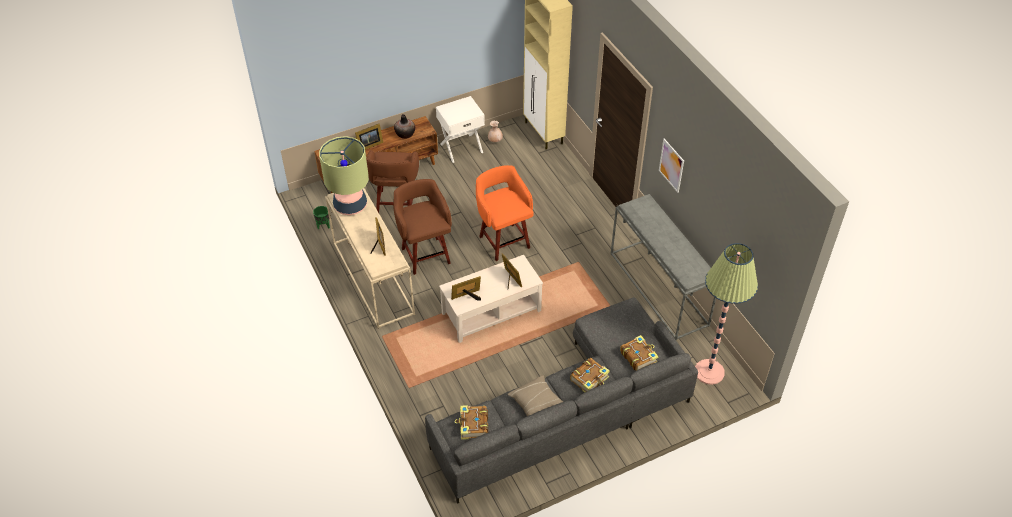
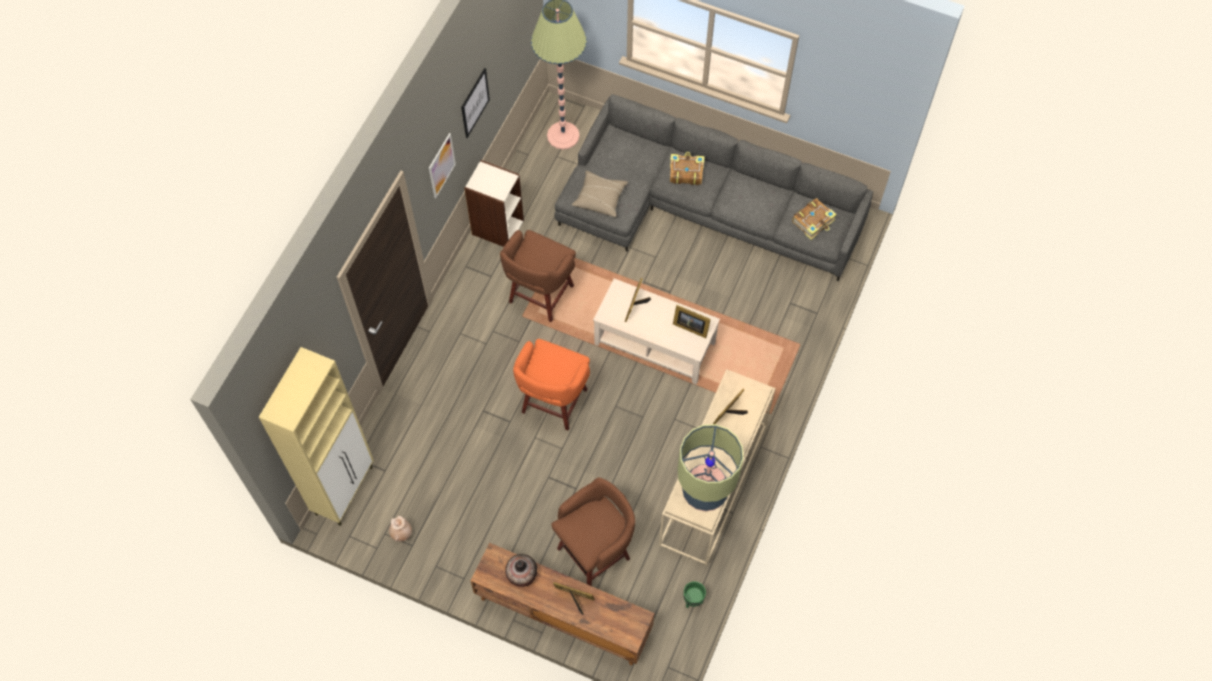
camera: 130 degrees left, 15 degrees up
brown stool [393,179,452,275] -> brown stool moved to [500,230,576,322]
white nightstand [436,96,485,163] -> none
beige pillow [507,375,563,416] -> beige pillow moved to [572,171,628,217]
grey console table [611,194,716,340] -> bookcase [464,160,524,247]
book [620,335,659,371] -> none
none -> picture [461,68,490,138]

